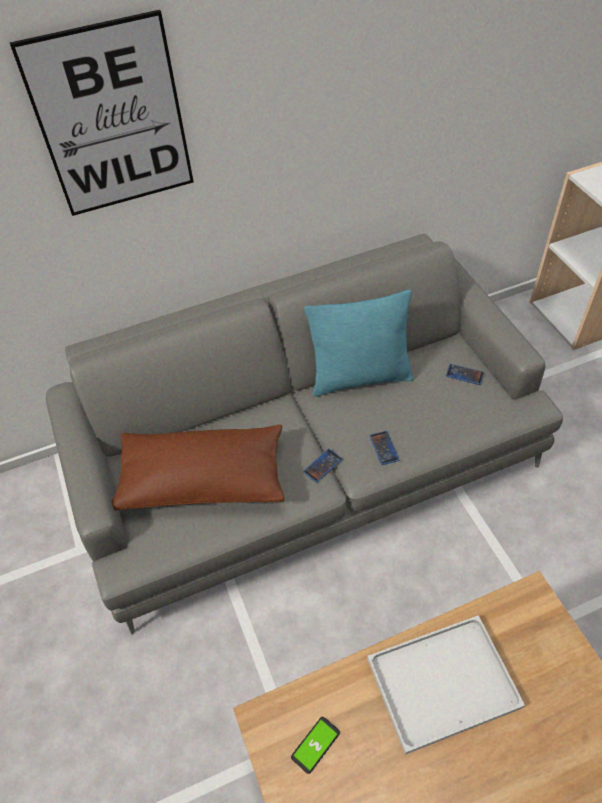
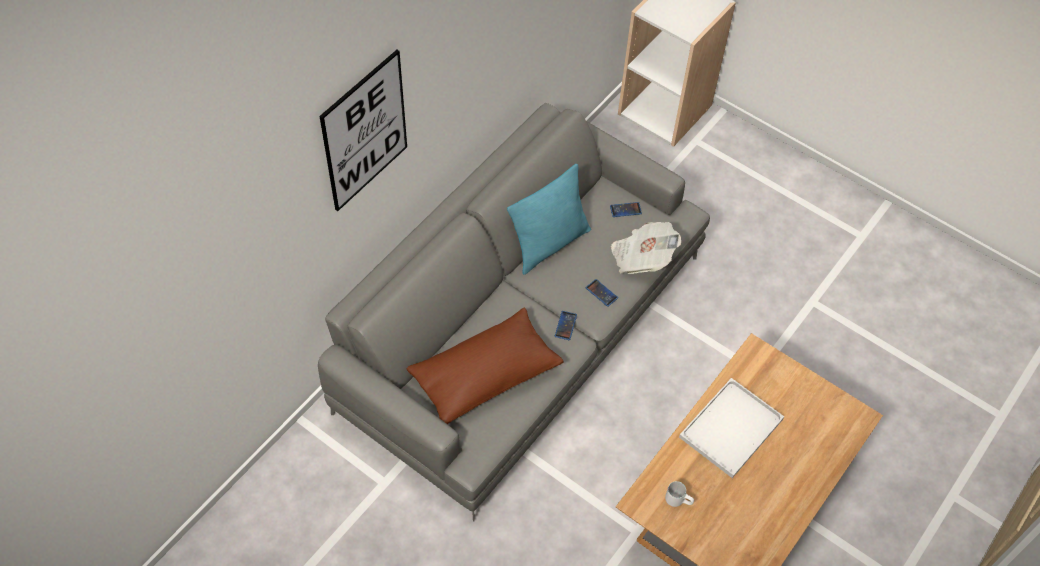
camera: 35 degrees left, 5 degrees up
phone [291,717,340,774] -> white mug [665,481,694,507]
none -> newspaper [611,222,681,274]

